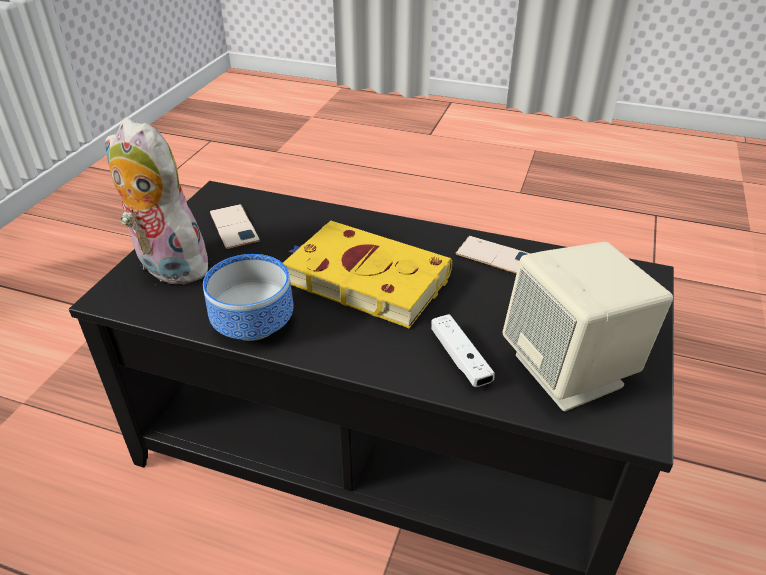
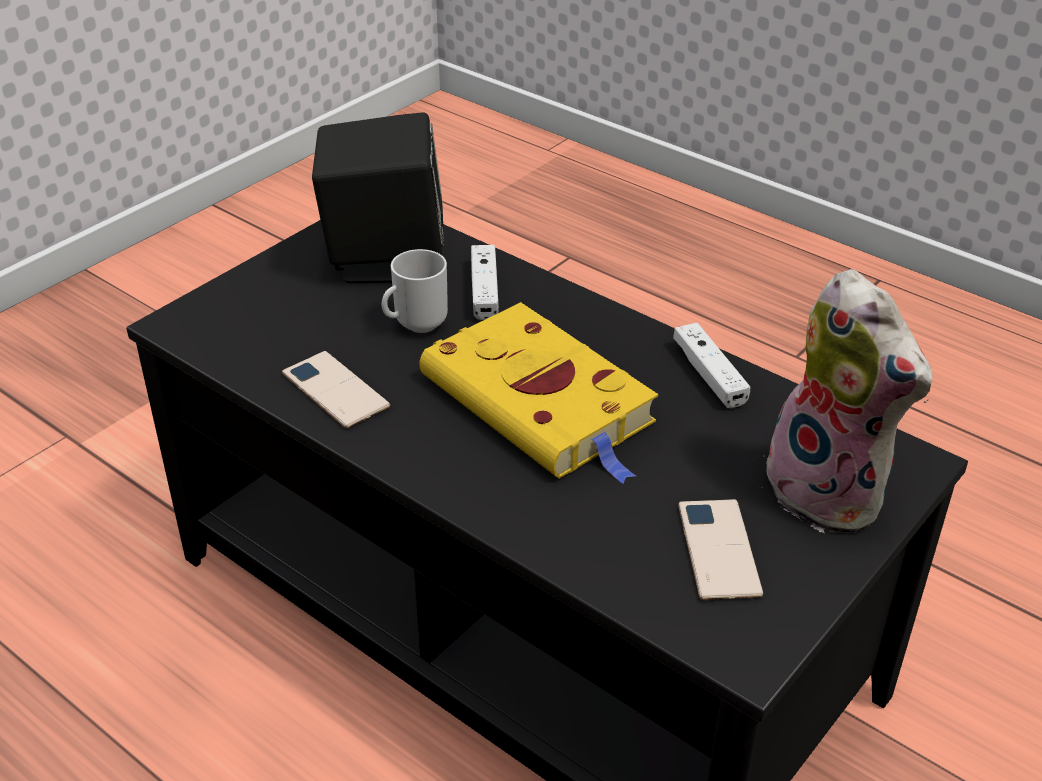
camera: 160 degrees left, 0 degrees up
bowl [203,254,294,341] -> white game controller [673,323,751,408]
beige speaker [503,242,673,411] -> black speaker [312,113,444,283]
none -> mug [382,249,448,333]

